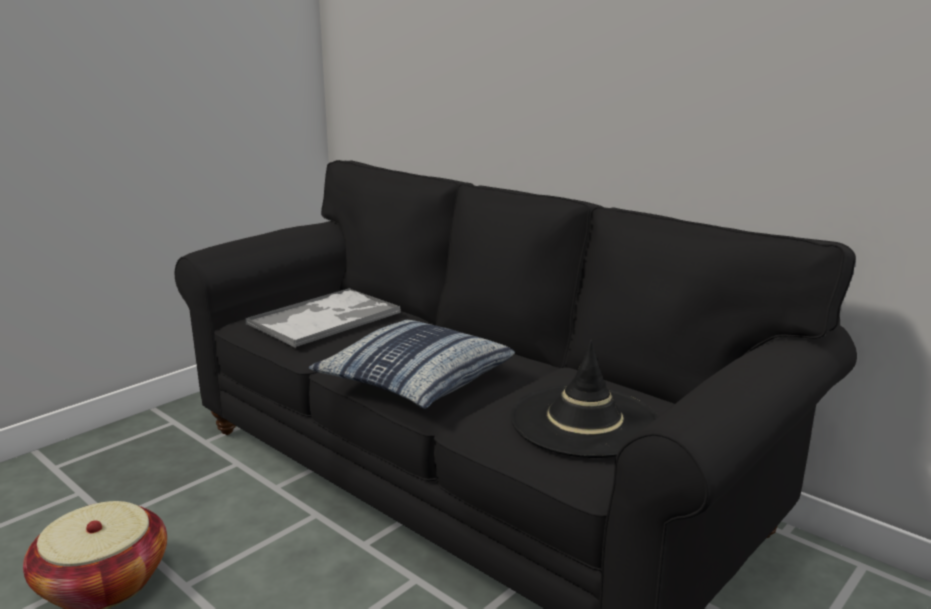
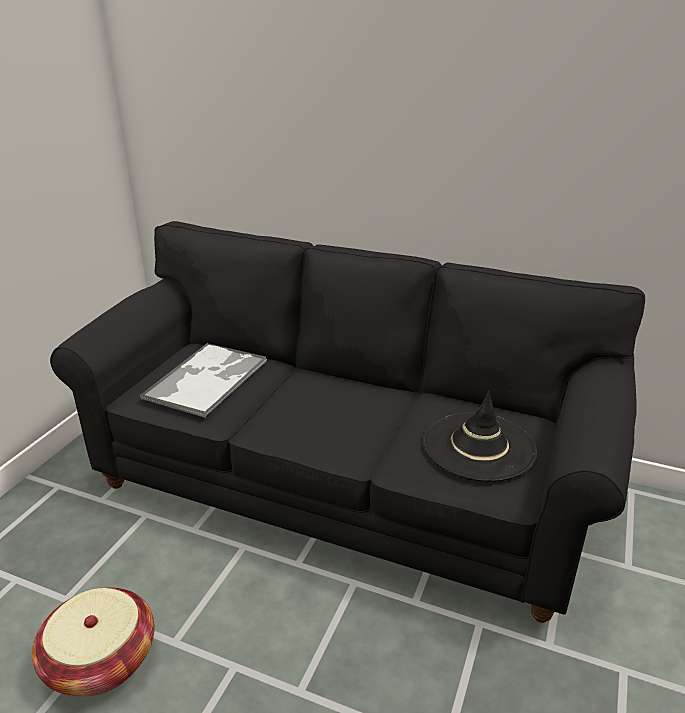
camera: 20 degrees left, 10 degrees up
pillow [309,320,515,409] -> none

